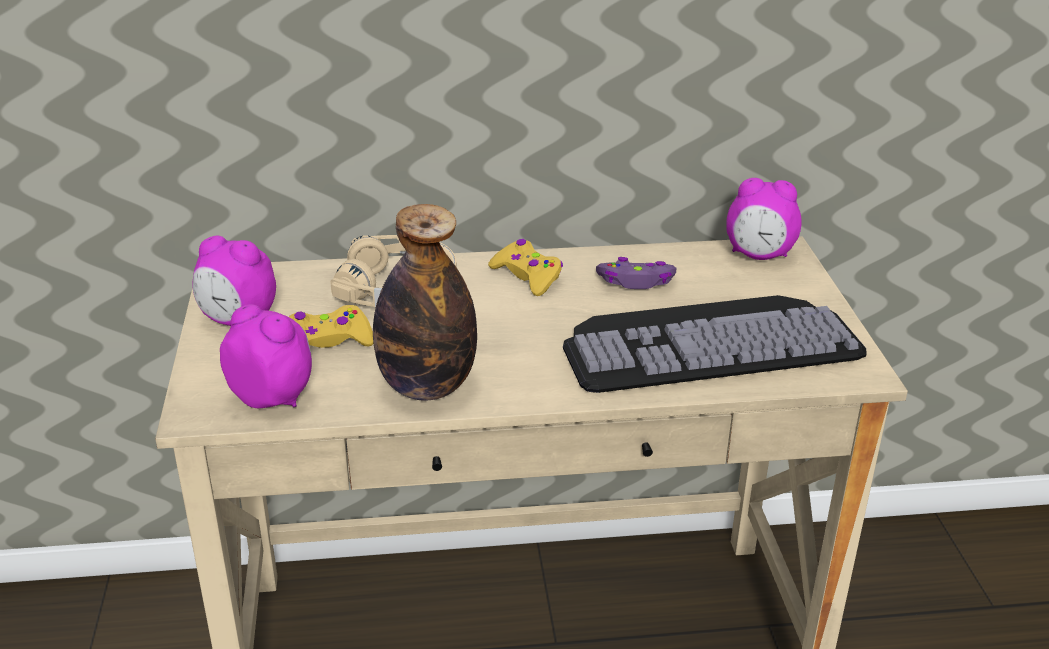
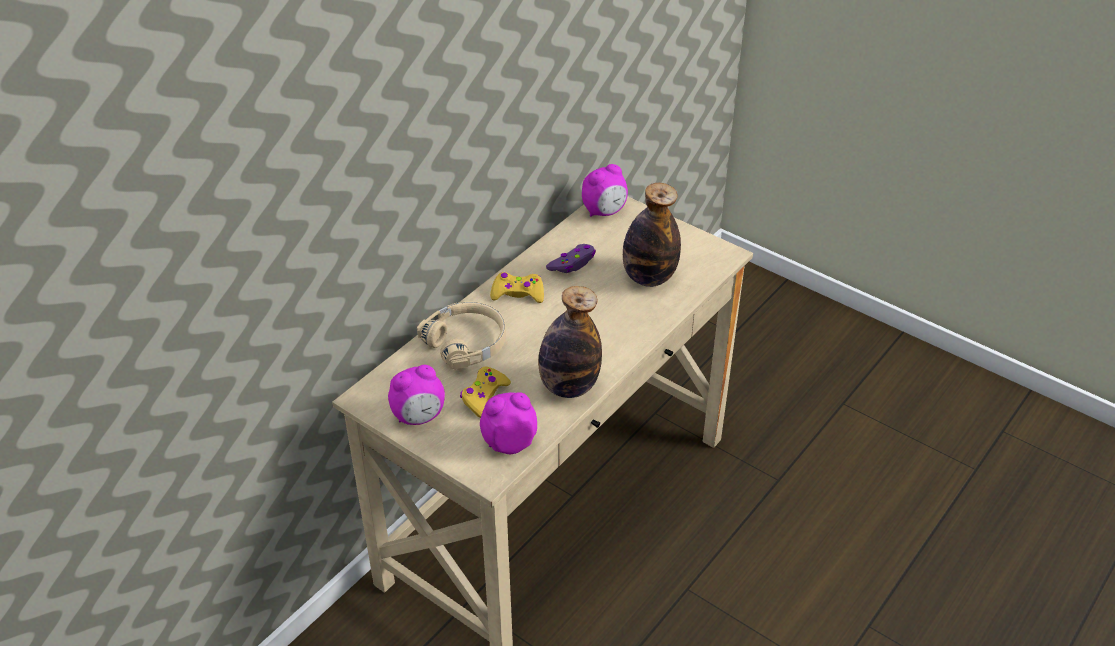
camera: 45 degrees left, 10 degrees up
keyboard [563,295,867,393] -> bottle [623,183,681,287]

